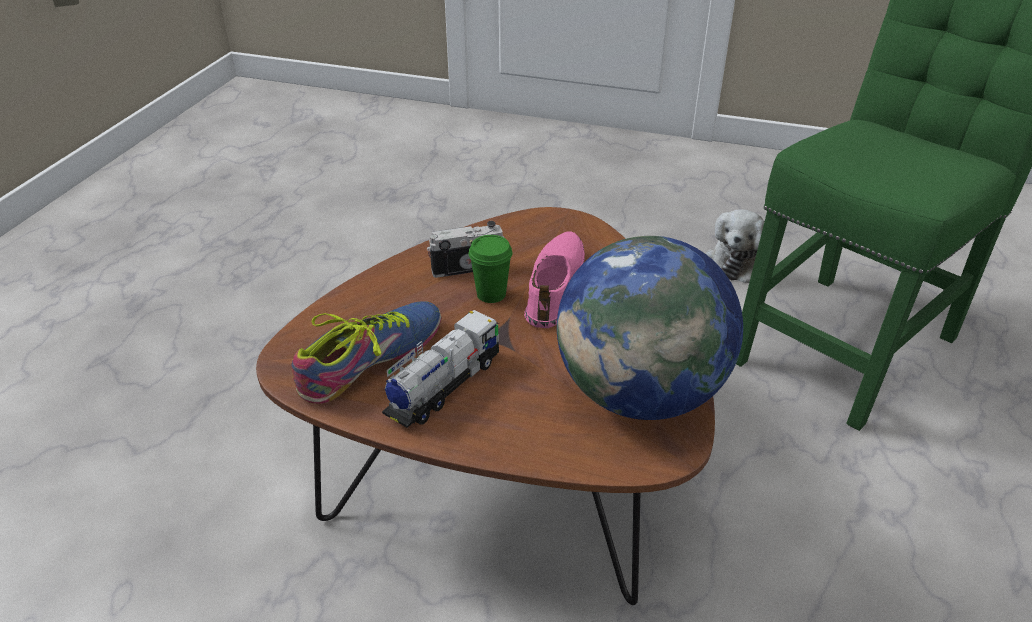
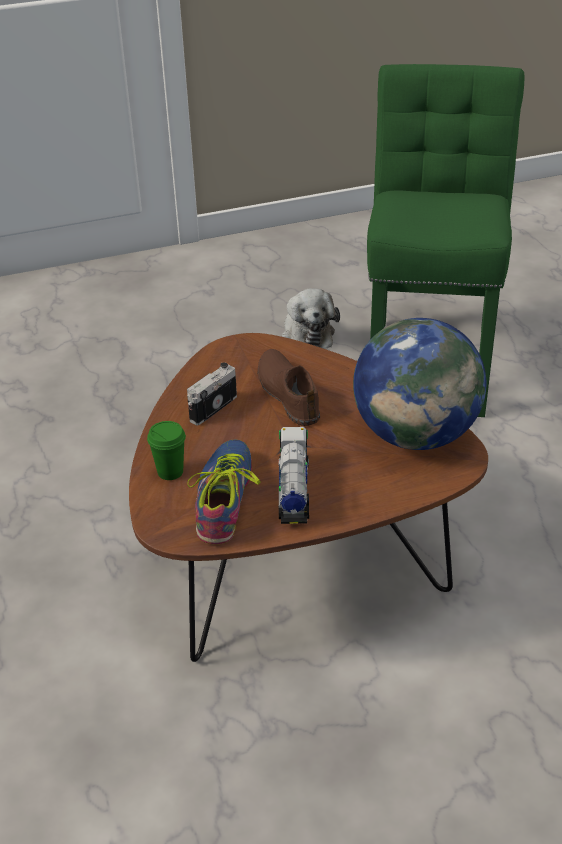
camera: 35 degrees left, 0 degrees up
green cup [469,235,512,303] -> green cup moved to [147,421,186,480]
pink shoe [524,231,585,328] -> brown shoe [257,349,320,426]

